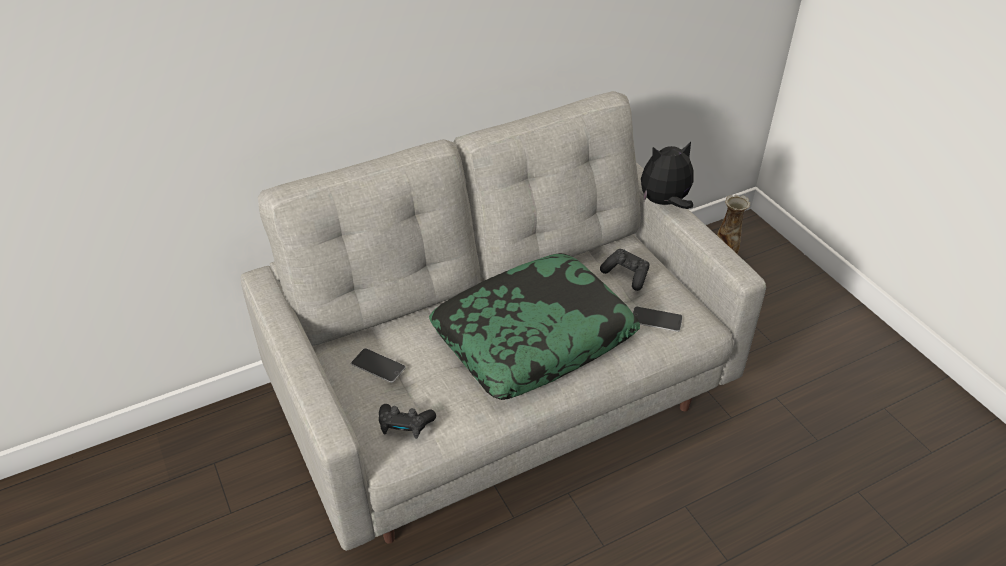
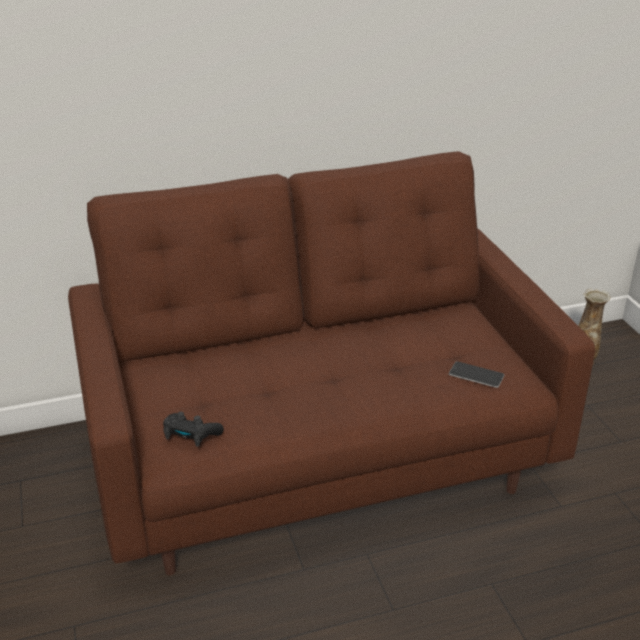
camera: 10 degrees right, 10 degrees down
grey sofa [241,91,766,551] -> brown sofa [68,151,595,575]
phone [351,348,406,383] -> none
pillow [429,253,640,400] -> none
black game controller [600,249,650,291] -> none
plush toy [641,142,694,209] -> none

